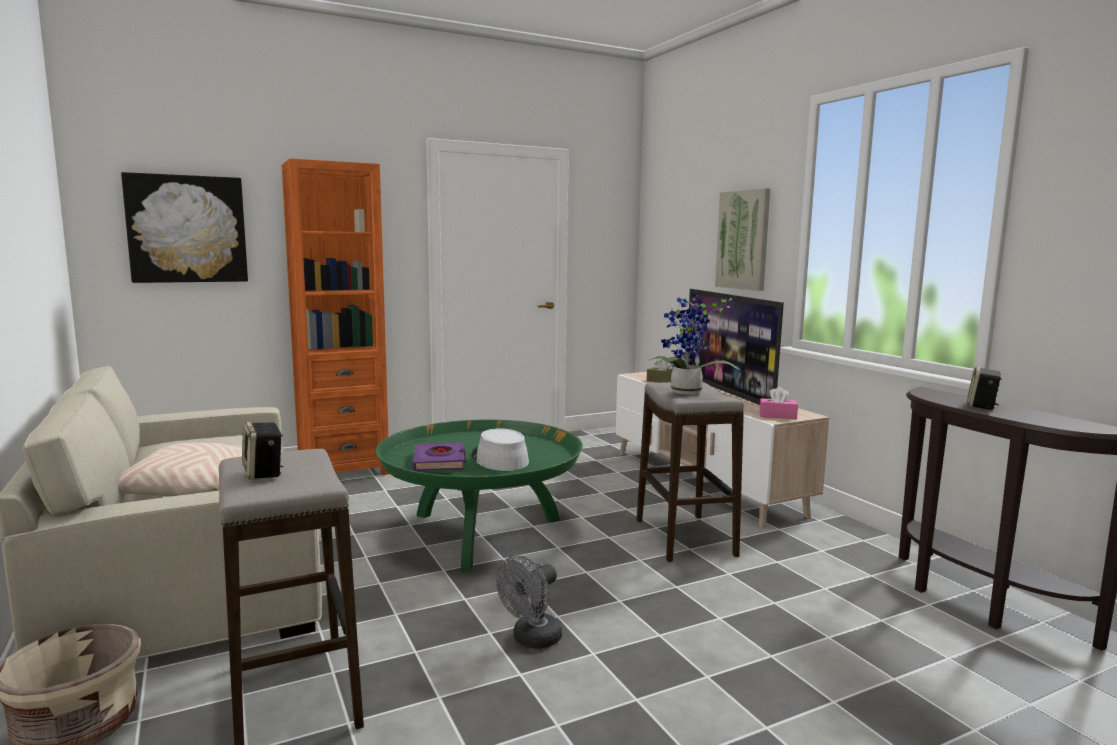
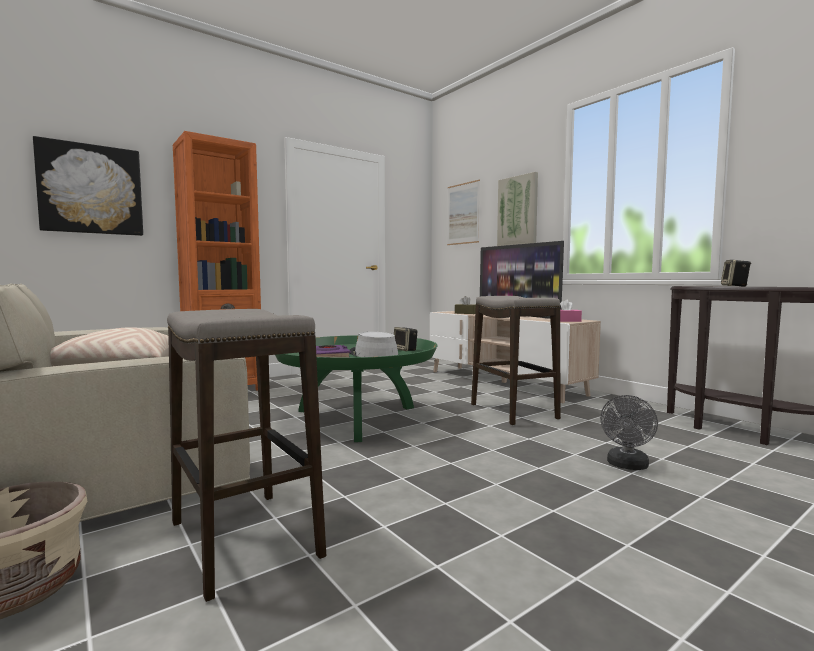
camera: 10 degrees left, 5 degrees down
speaker [242,422,284,480] -> speaker moved to [394,327,417,351]
grey fan [496,556,562,649] -> grey fan moved to [600,395,658,470]
potted plant [650,291,740,395] -> none
none -> picture [447,180,480,245]

